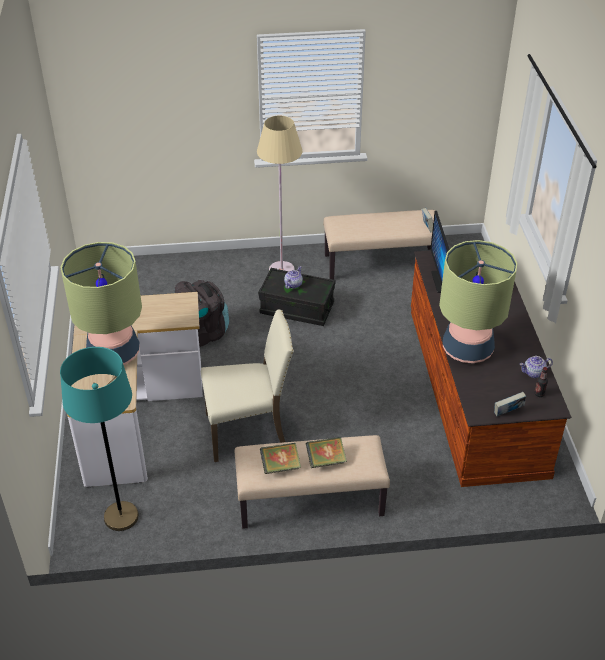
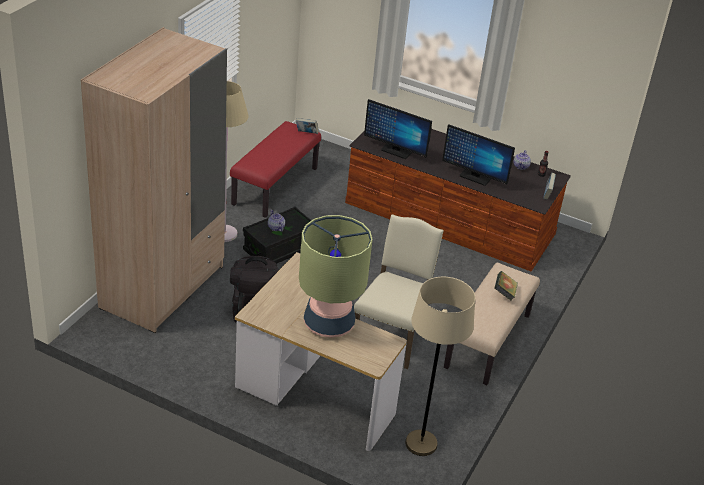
camera: 60 degrees left, 5 degrees down
turquoise floor lamp [60,347,139,531] -> beige floor lamp [405,277,475,456]
book [260,443,301,474] -> none
beige bench [324,210,435,280] -> red bench [230,121,321,218]
table lamp [439,240,518,363] -> monitor [442,124,515,186]
none -> beige wardrobe [81,27,227,333]

